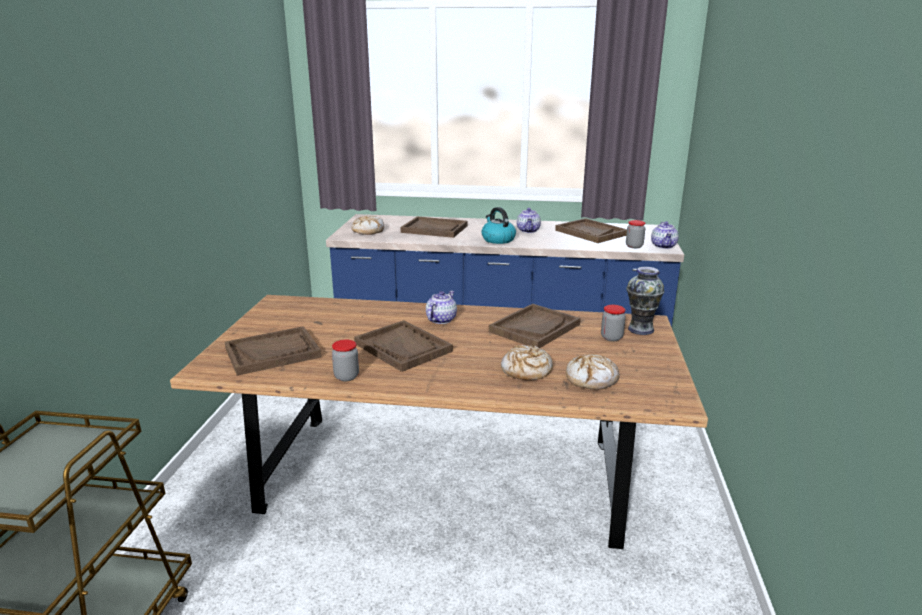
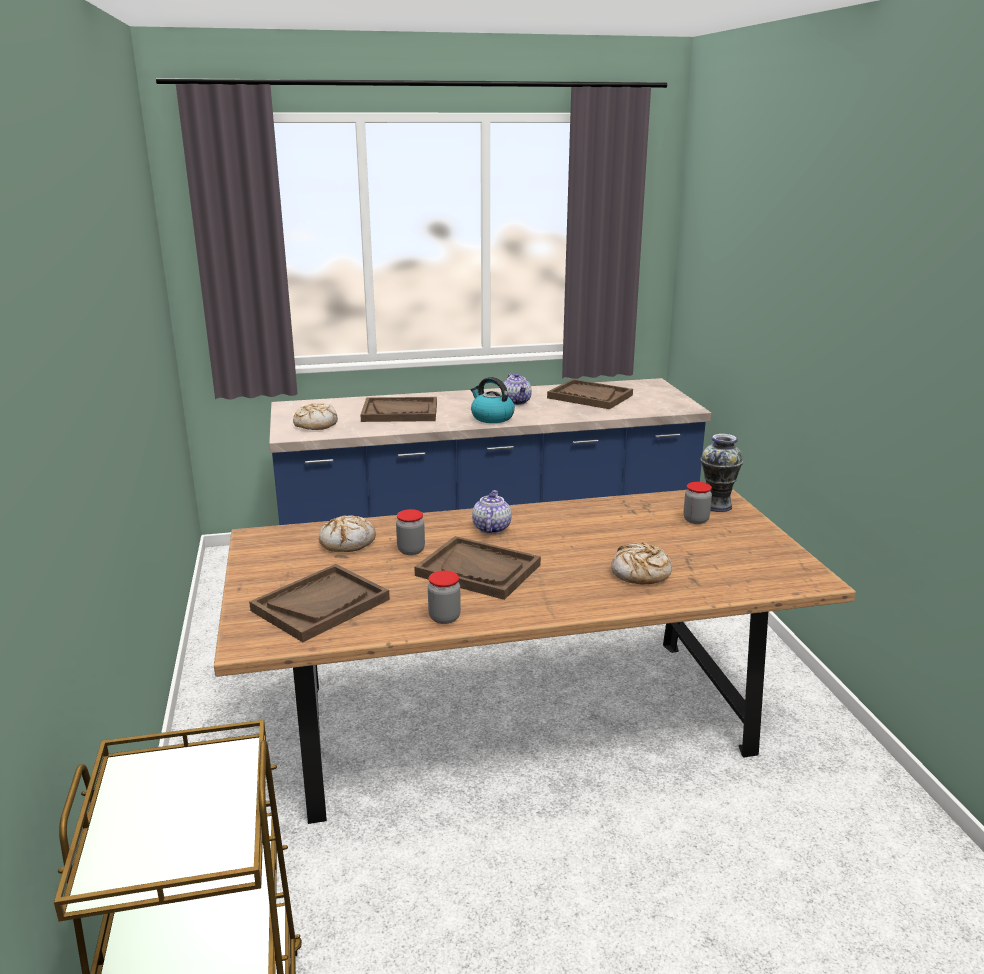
camera: 20 degrees left, 0 degrees up
brown tray [489,304,580,348] -> none
bread [566,354,620,390] -> bread moved to [319,515,376,552]
jar [626,220,645,248] -> jar moved to [396,509,425,555]
teapot [651,221,679,249] -> none

